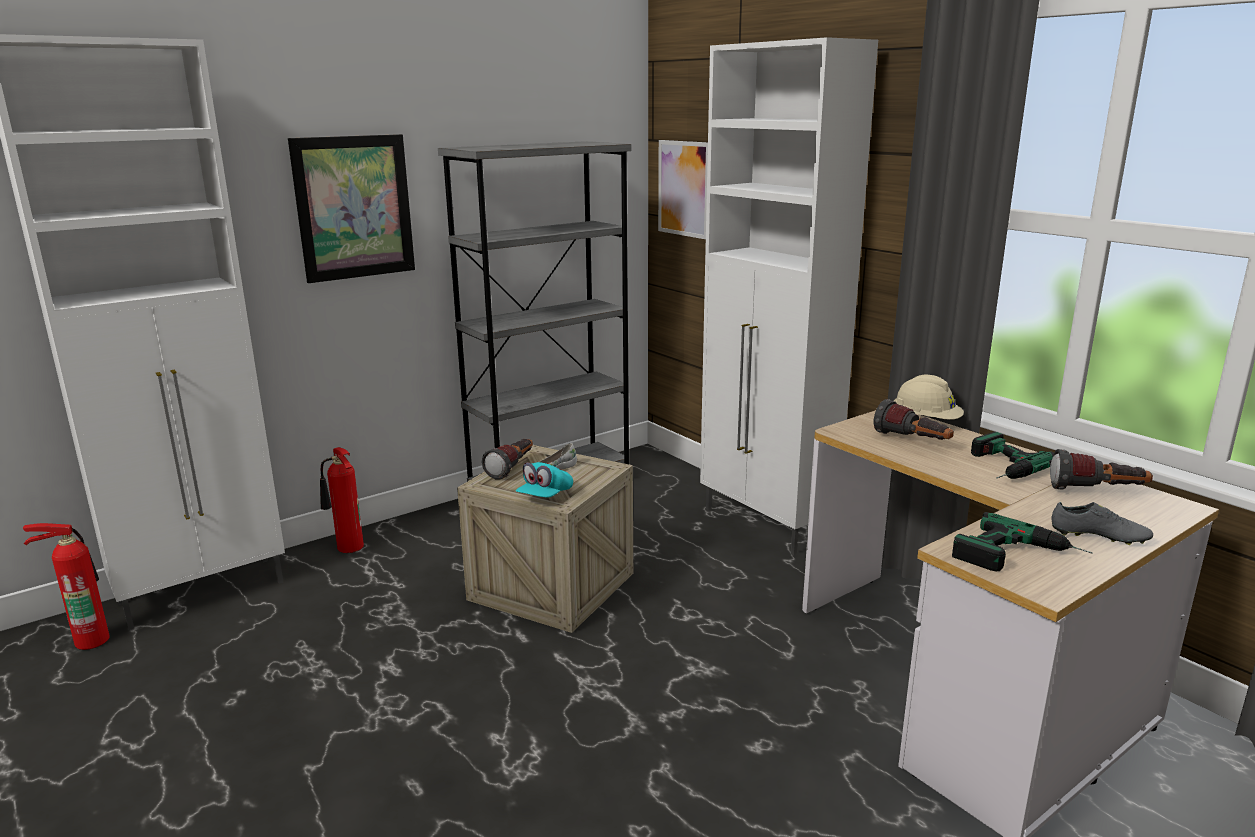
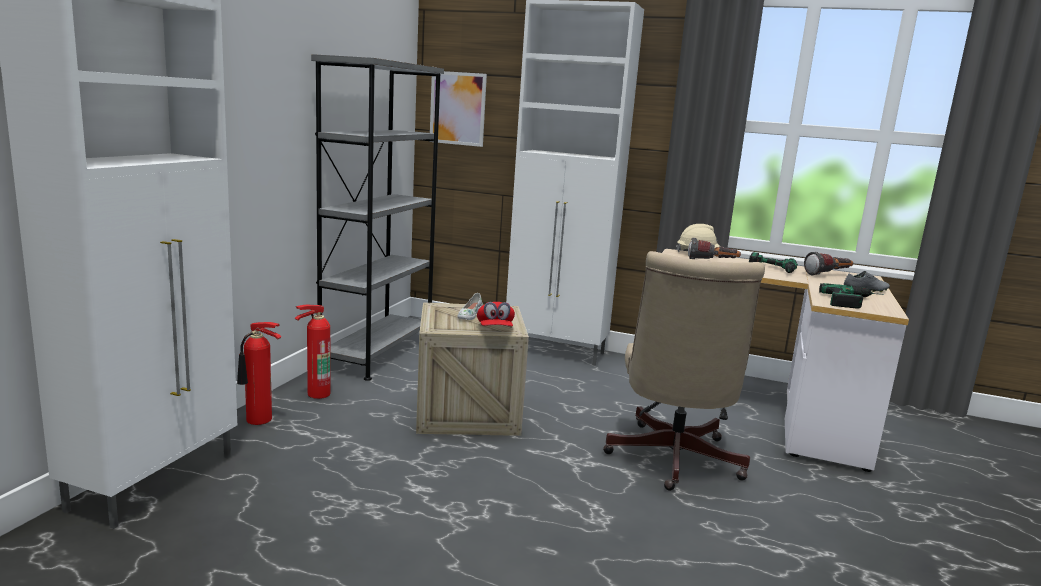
camera: 35 degrees left, 5 degrees down
fire extinguisher [23,523,110,650] -> fire extinguisher moved to [295,305,330,399]
picture [288,134,415,283] -> none
flashlight [482,439,533,480] -> none
turquoise cap [516,462,573,498] -> red cap [477,302,515,326]
none -> beige office chair [603,251,765,491]

